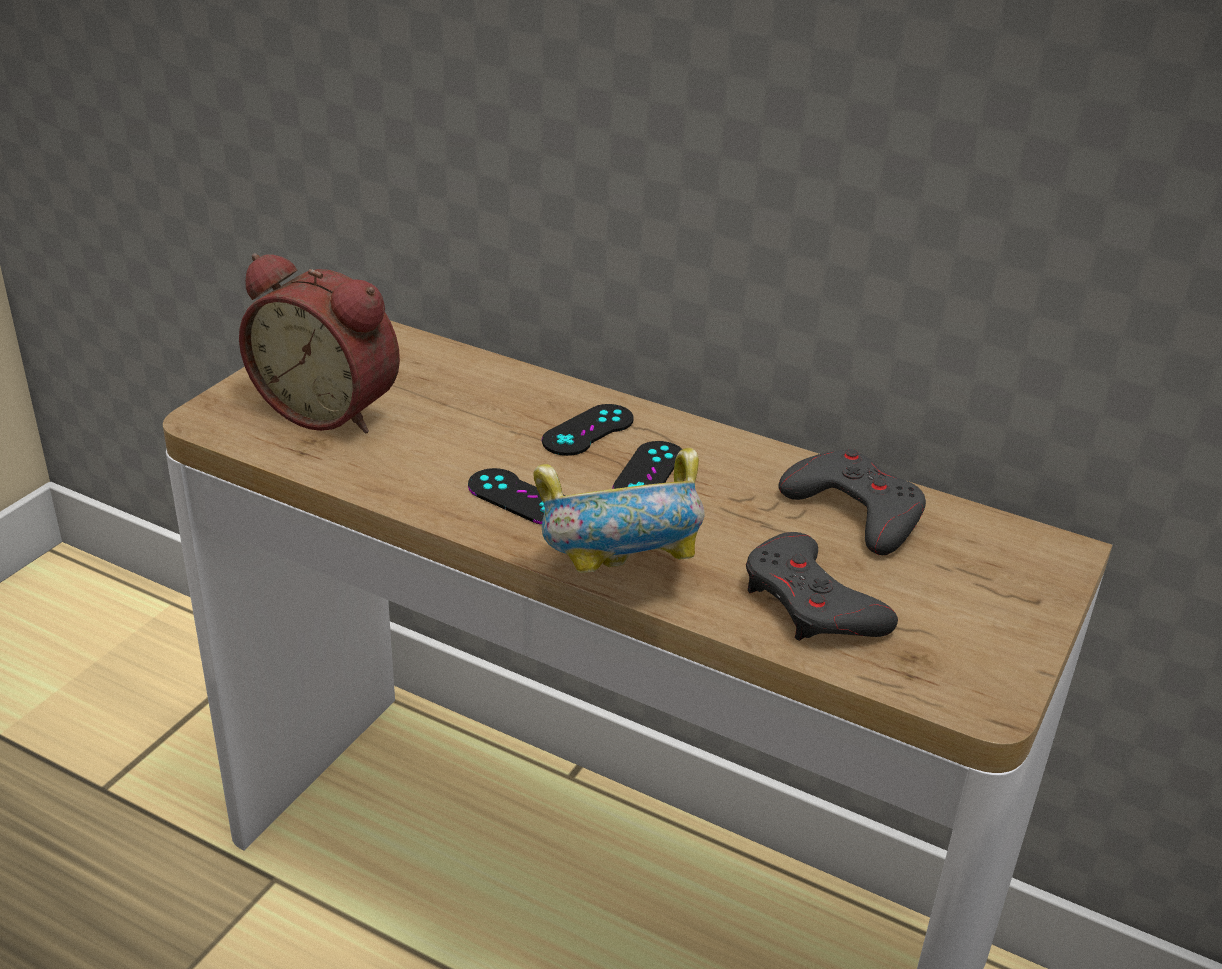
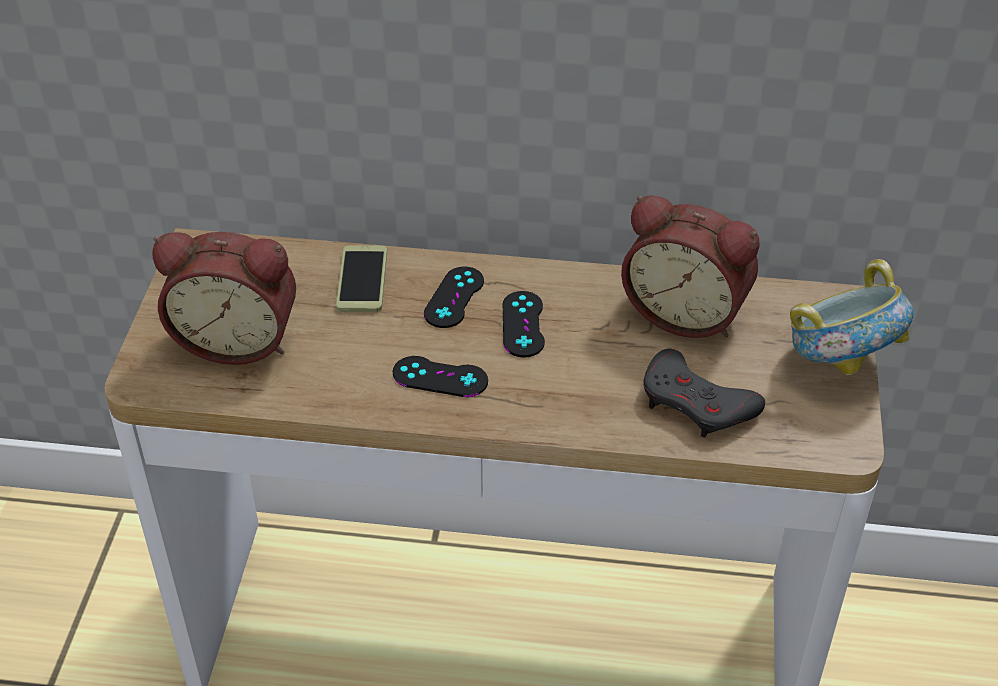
camera: 20 degrees left, 10 degrees up
bowl [533,448,705,573] -> bowl moved to [790,259,914,375]
grey game controller [779,449,926,555] -> alarm clock [621,195,759,338]
none -> phone [336,245,387,312]

